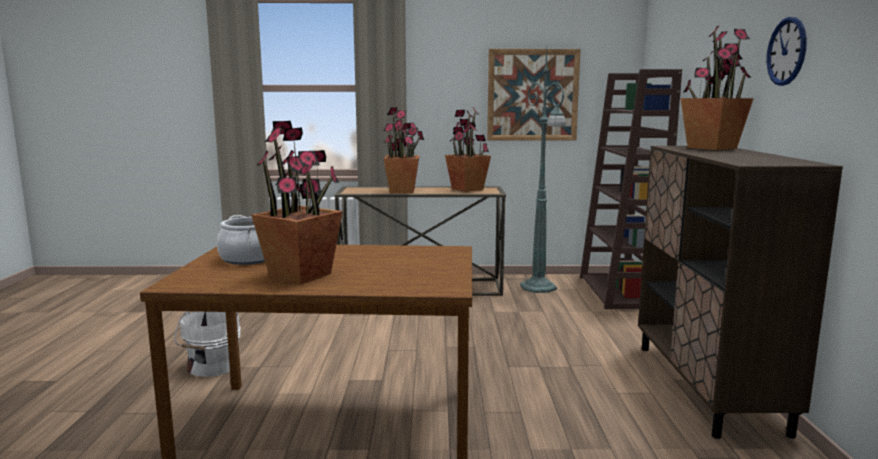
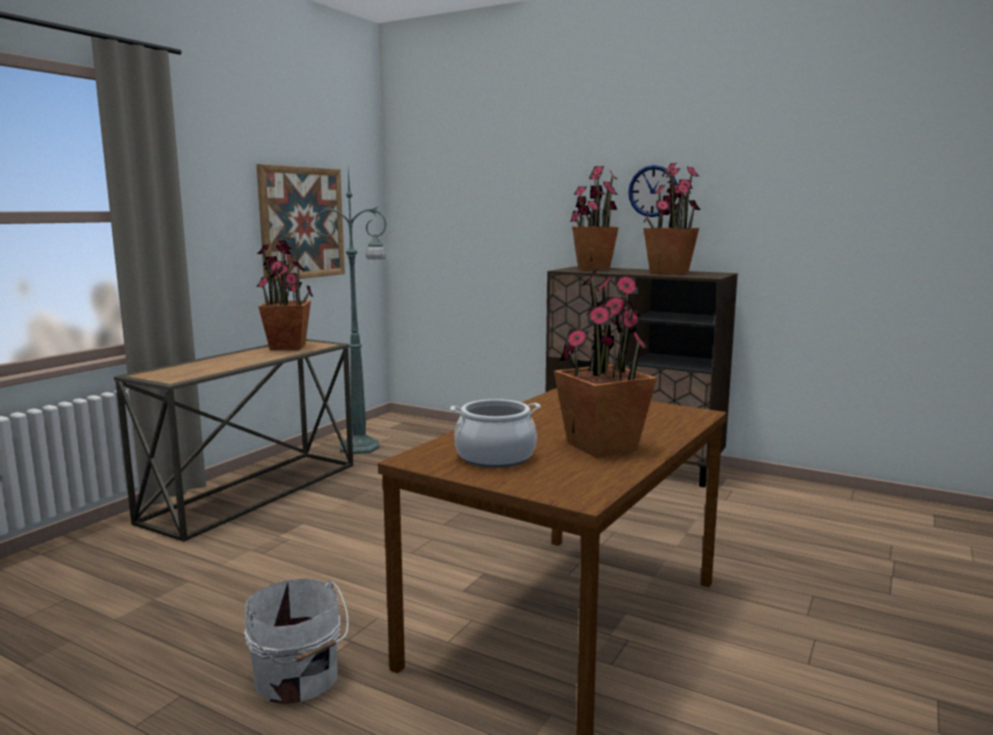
camera: 60 degrees left, 0 degrees up
potted plant [383,107,424,193] -> potted plant moved to [643,163,701,275]
brown bookcase [580,69,682,309] -> none

